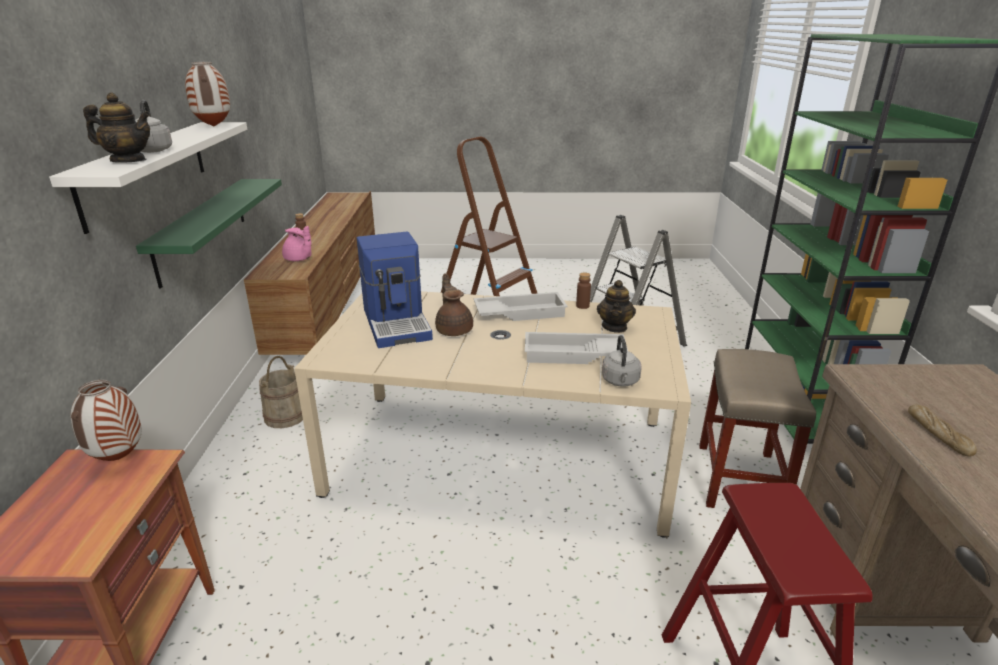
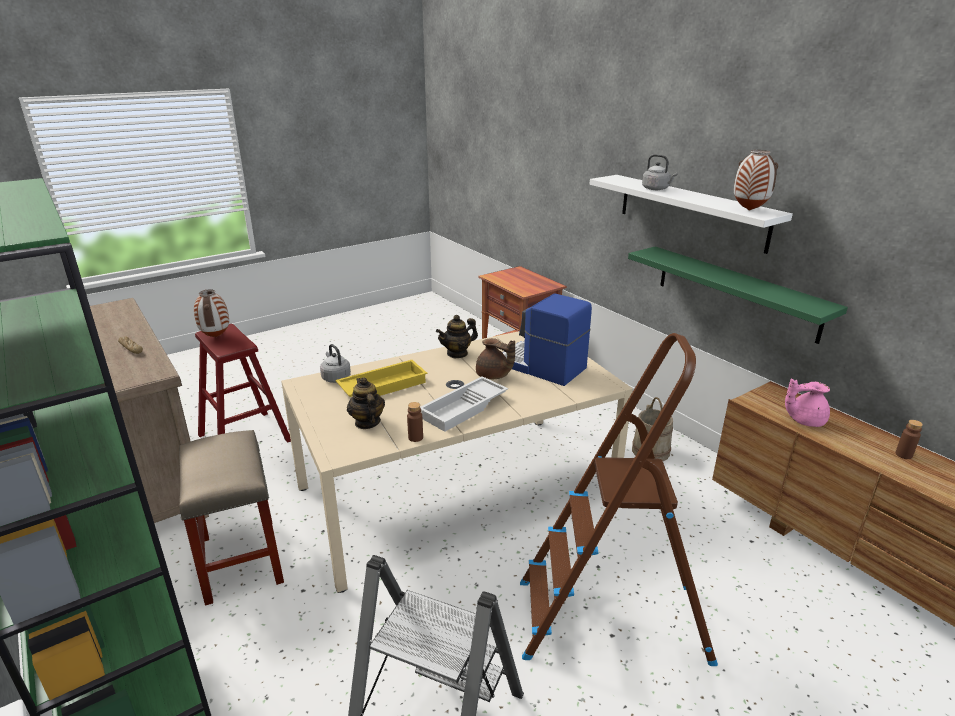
camera: 145 degrees right, 0 degrees up
vase [71,379,142,461] -> vase moved to [194,289,229,337]
teapot [83,93,151,163] -> teapot moved to [436,315,478,358]
white tray [525,332,628,364] -> yellow tray [335,360,428,397]

